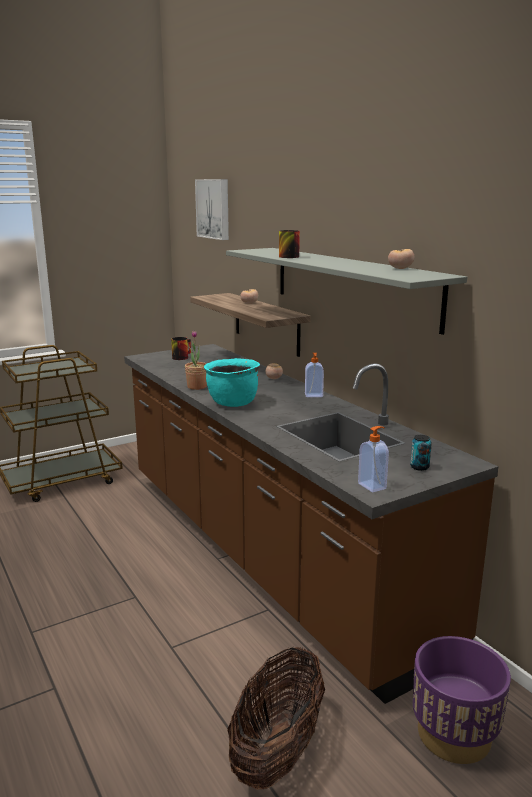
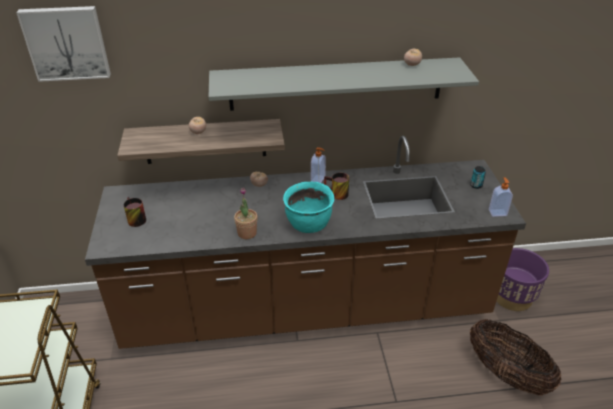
camera: 65 degrees left, 20 degrees up
mug [279,230,300,258] -> mug moved to [324,173,349,200]

